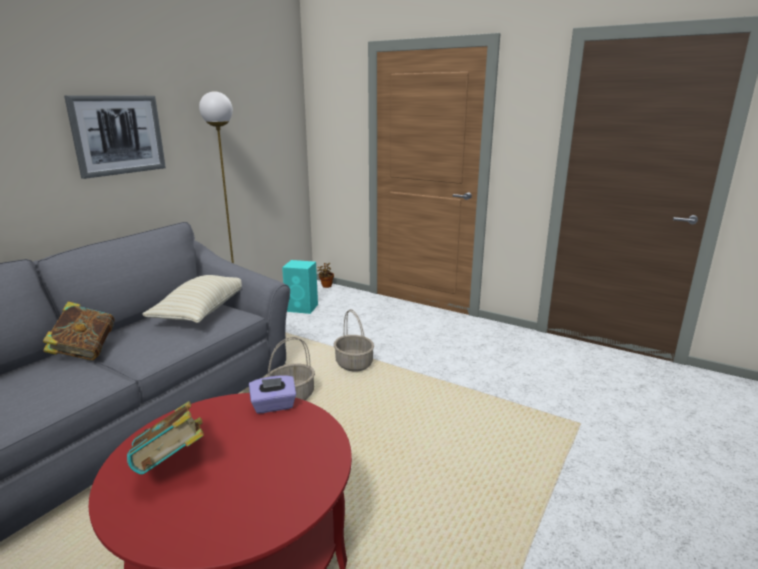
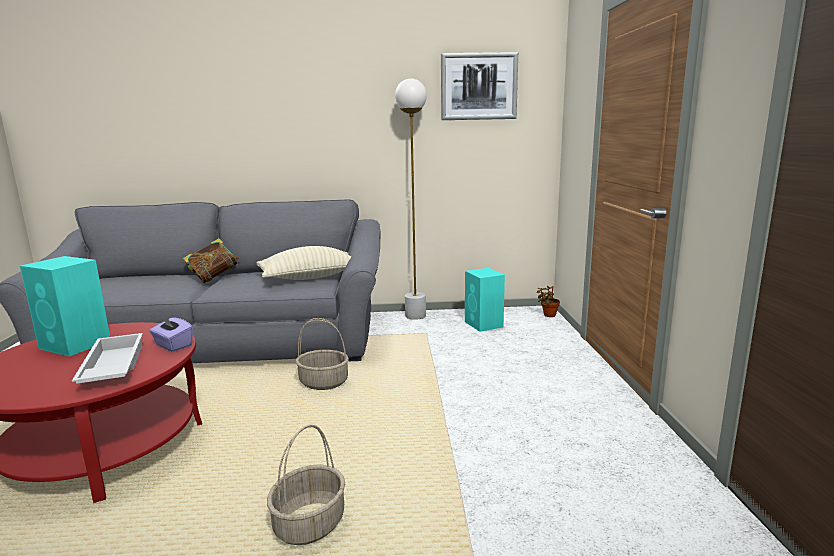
camera: 55 degrees right, 5 degrees down
picture [64,95,166,179] -> picture moved to [441,52,518,120]
book [127,401,204,475] -> turquoise speaker [20,256,110,356]
basket [334,309,374,372] -> basket moved to [267,425,345,545]
none -> white tray [72,333,143,384]

